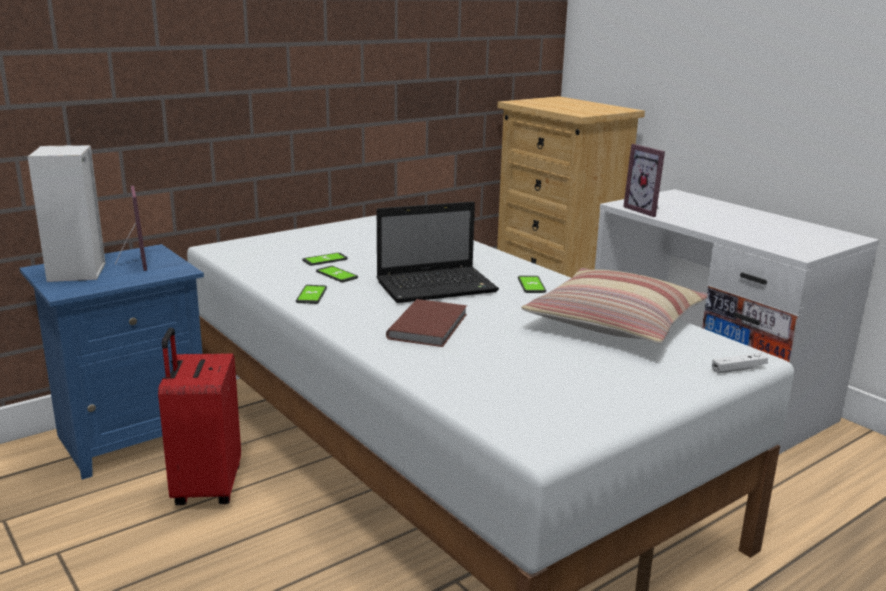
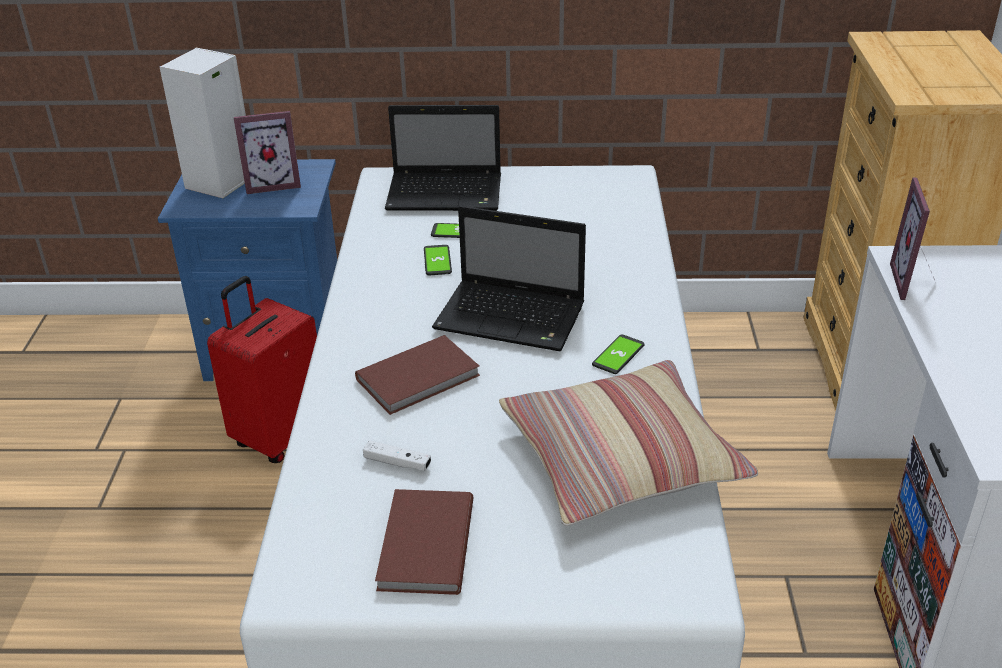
camera: 40 degrees right, 15 degrees up
picture frame [115,186,147,271] -> picture frame turned 60 degrees clockwise [234,111,301,194]
phone [296,285,327,304] -> none
white game controller [712,353,768,373] -> white game controller moved to [363,440,431,471]
none -> brown book [375,489,473,595]
none -> laptop [385,105,501,211]

